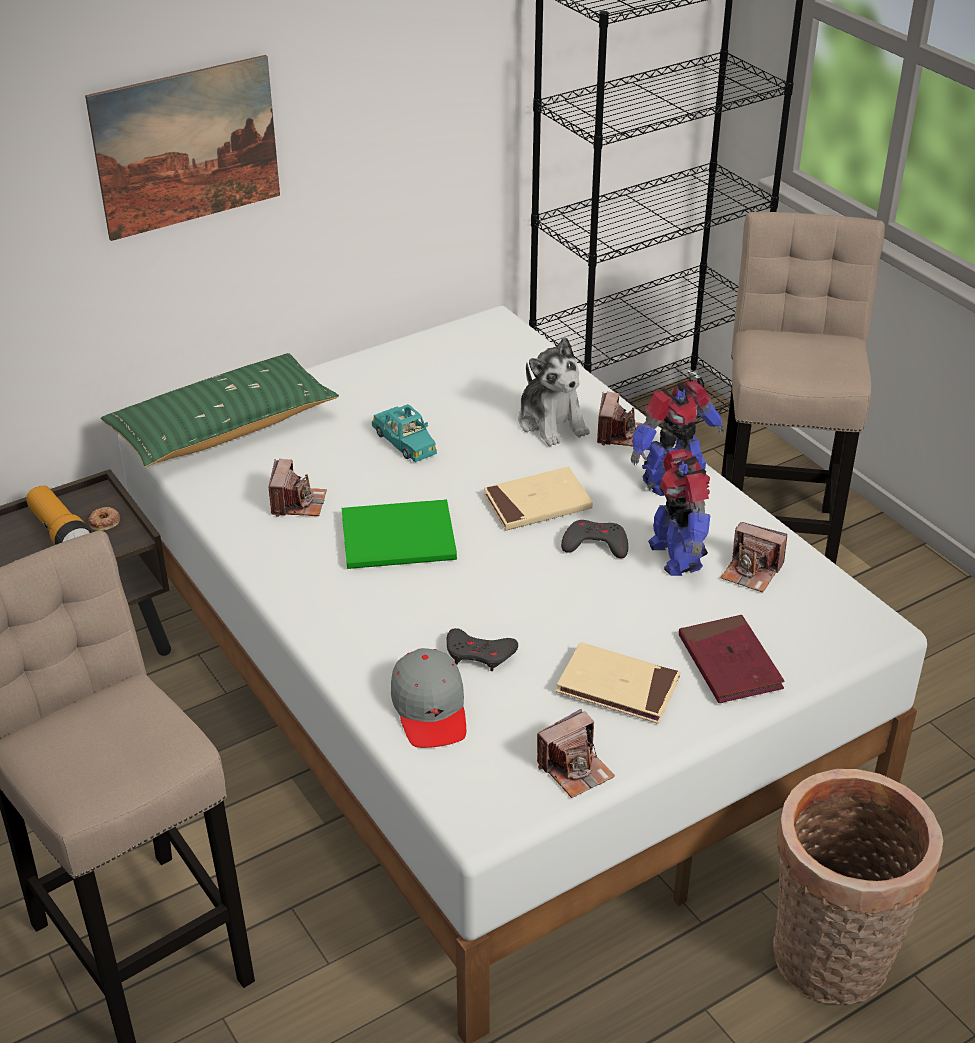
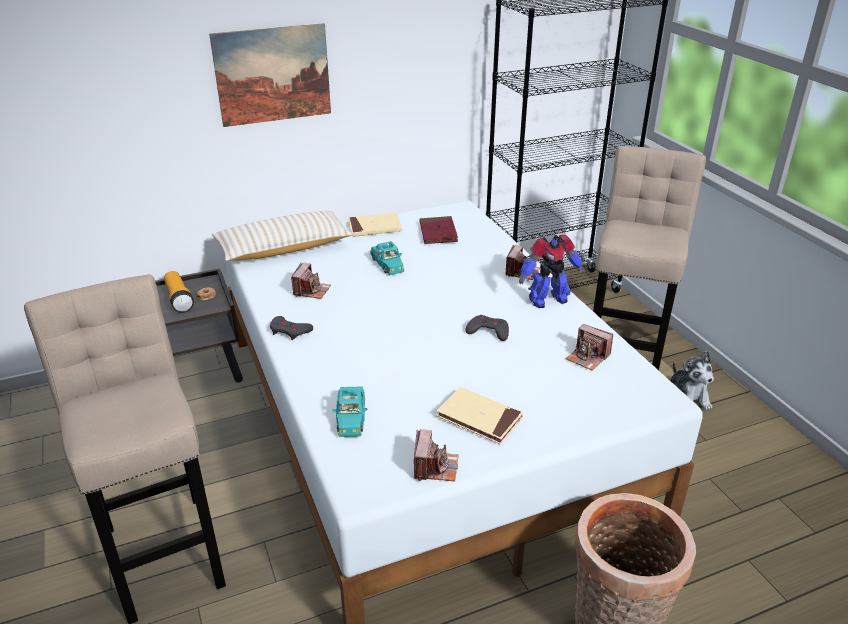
camera: 10 degrees right, 5 degrees down
green pillow [101,353,339,467] -> beige pillow [212,211,353,261]
green book [342,499,457,569] -> none
grey cap [391,648,466,748] -> turquoise toy car [332,387,367,437]
grey game controller [446,628,518,671] -> grey game controller moved to [270,316,313,340]
beige book [484,467,593,531] -> beige book moved to [349,212,402,237]
plush toy [518,337,589,447] -> plush toy moved to [670,351,714,410]
camera [537,709,615,798] -> camera turned 60 degrees counterclockwise [414,429,459,481]
toy robot [648,449,710,576] -> none
red book [679,615,784,703] -> red book moved to [419,216,458,244]

